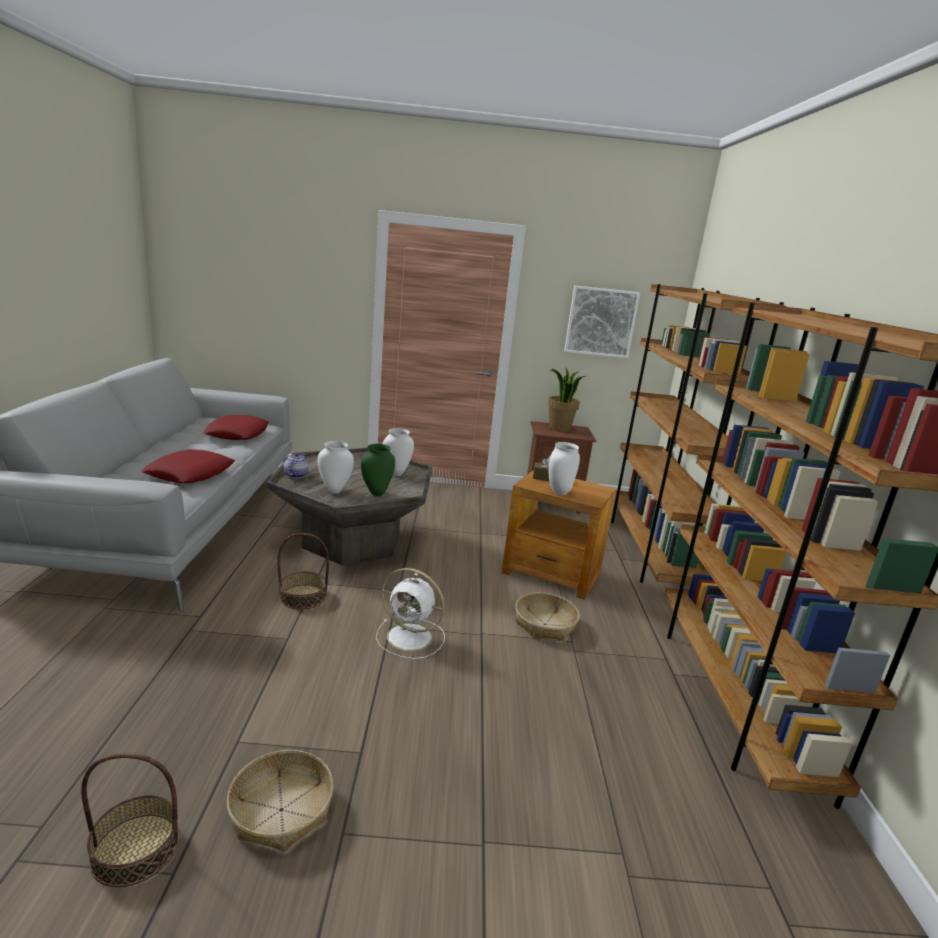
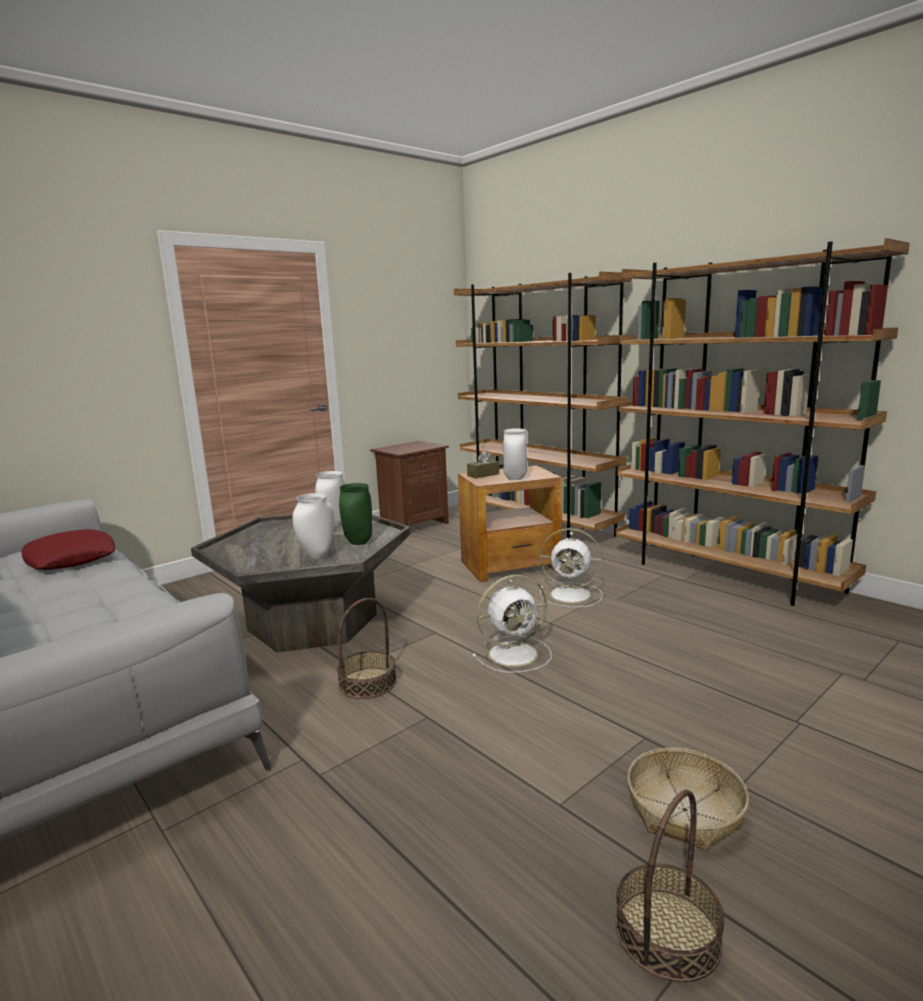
camera: 40 degrees left, 5 degrees down
red pillow [141,449,235,483] -> none
teapot [284,453,309,478] -> none
basket [515,592,580,641] -> white fan [540,528,602,607]
potted plant [548,367,586,432] -> none
picture [564,285,640,358] -> none

